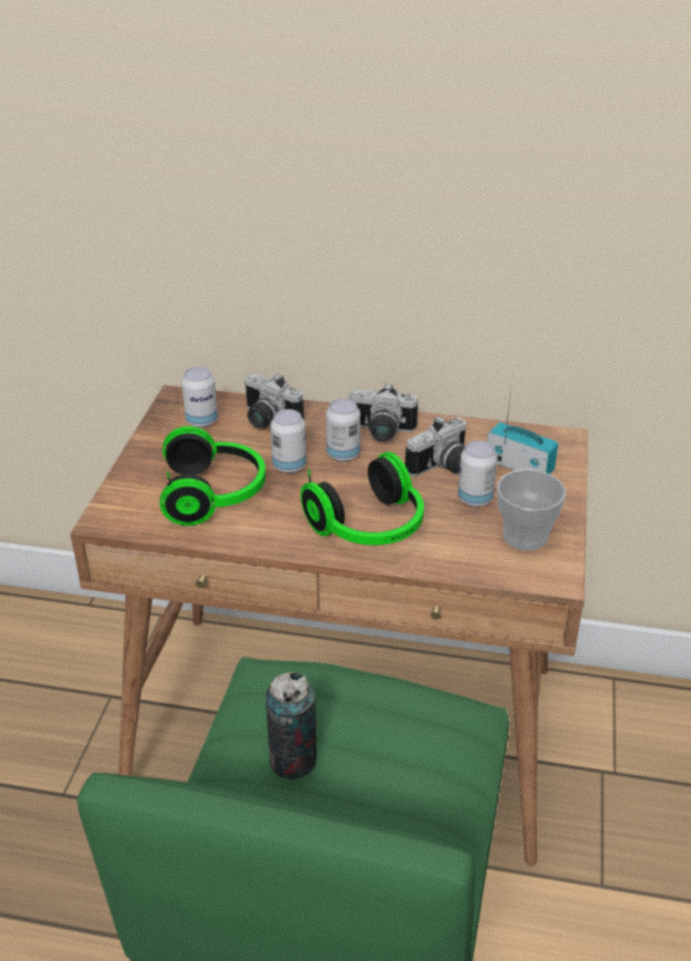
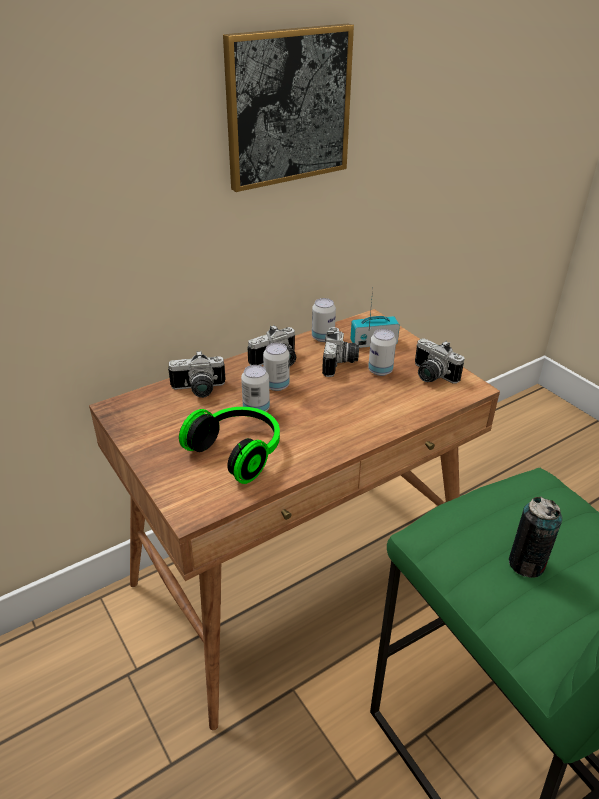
camera: 45 degrees left, 0 degrees up
can [182,367,218,428] -> can moved to [312,298,336,342]
headphones [300,452,424,545] -> none
cup [497,469,566,551] -> camera [415,338,464,384]
none -> picture [223,24,354,192]

